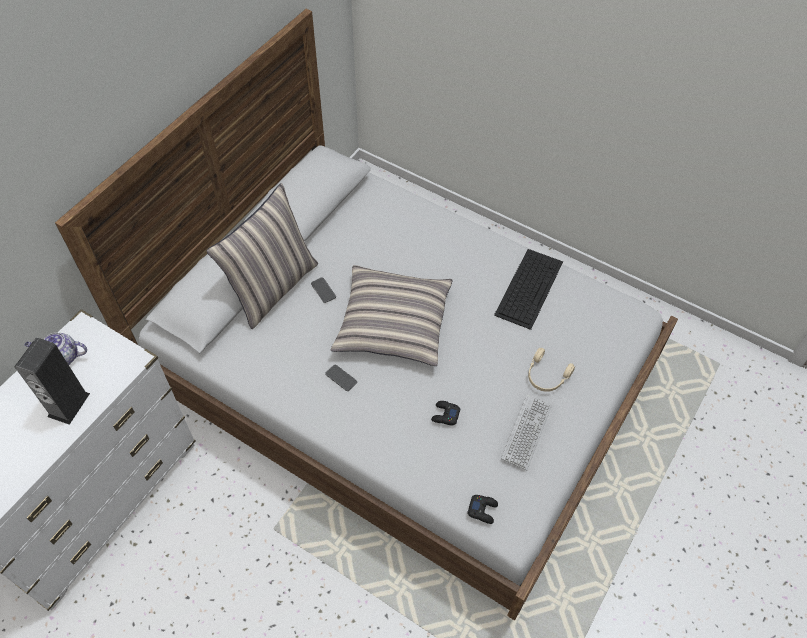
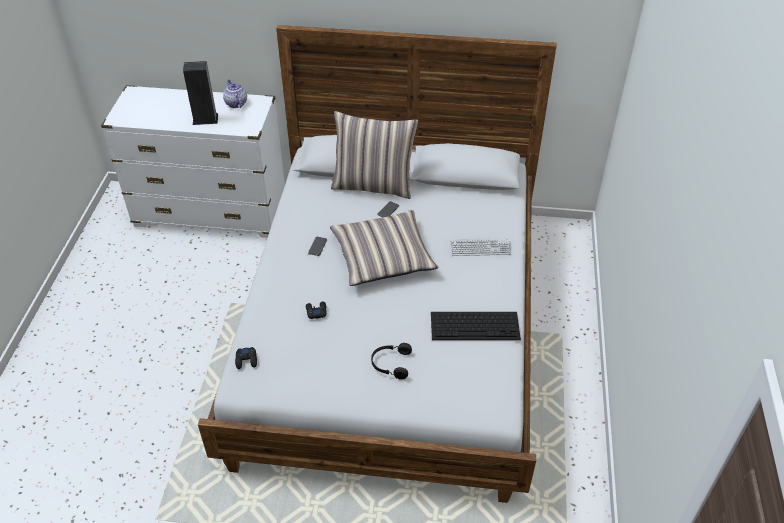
camera: 65 degrees right, 10 degrees down
keyboard [501,395,552,470] -> keyboard moved to [450,238,511,256]
beige headphones [528,348,575,392] -> black headphones [371,343,412,380]

